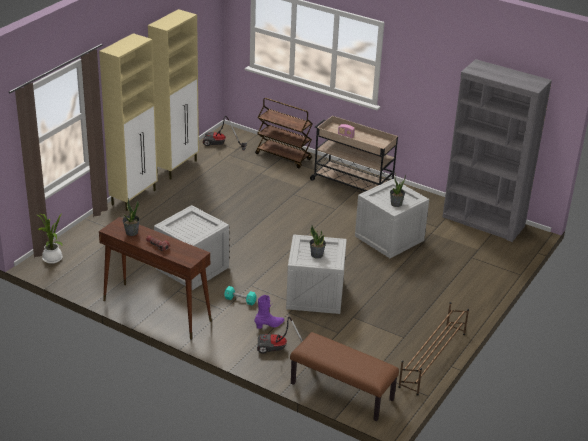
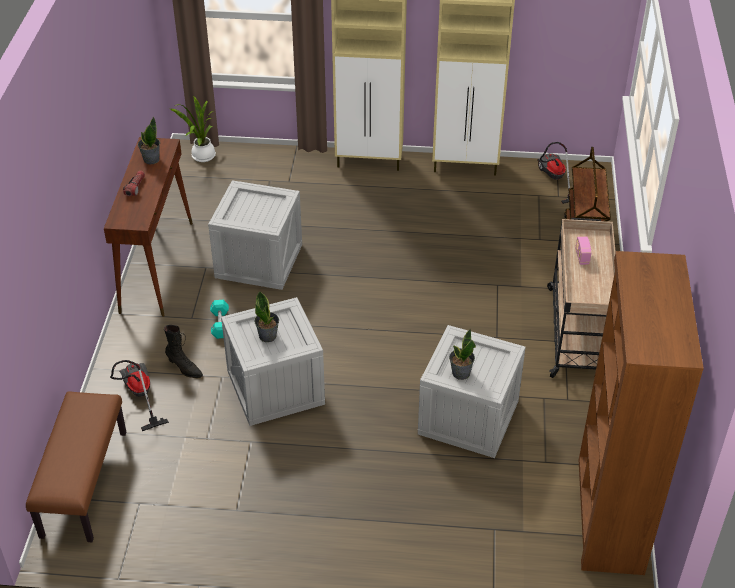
camera: 65 degrees right, 10 degrees up
purple boot [254,295,284,329] -> black boot [164,325,203,378]
brown shoe rack [398,302,469,396] -> none
grey bookcase [443,59,552,242] -> brown bookcase [579,251,704,575]

